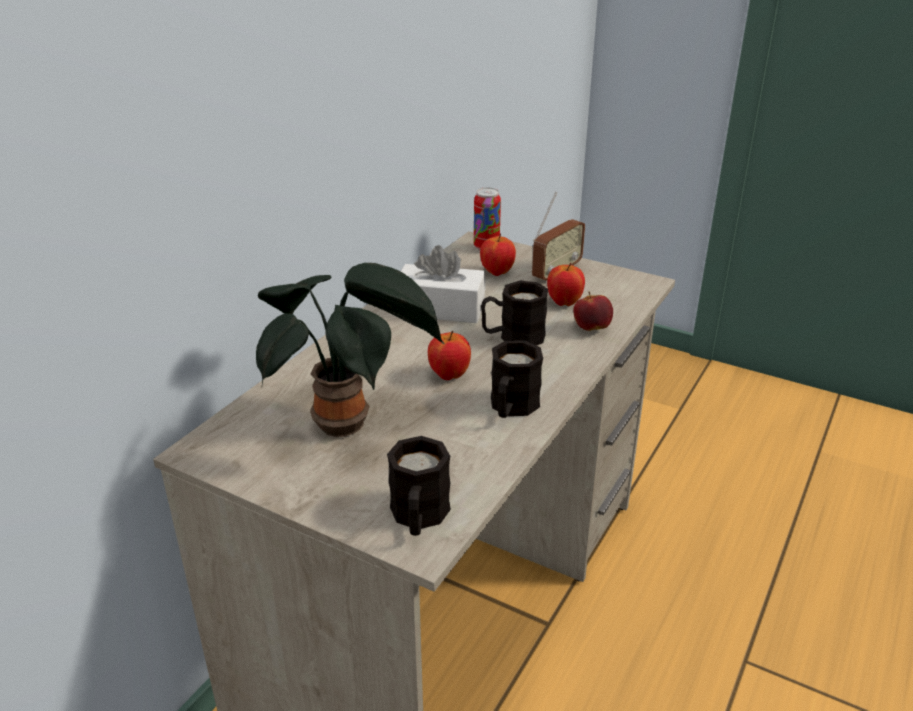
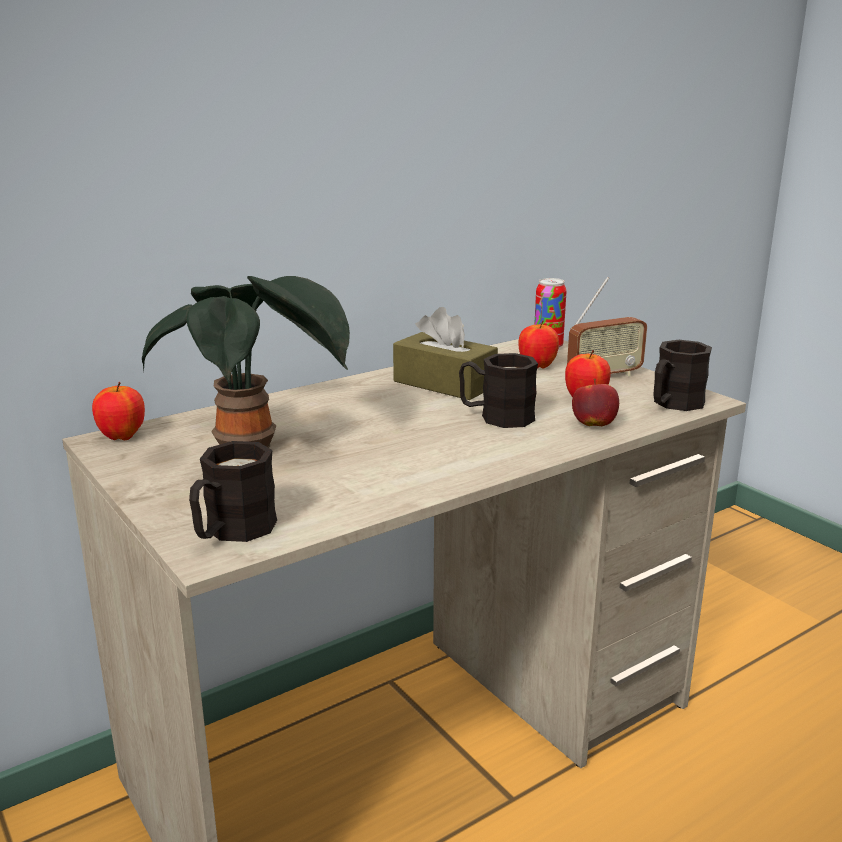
camera: 25 degrees right, 10 degrees down
white tissue box [400,245,485,323] -> brown tissue box [393,307,498,400]
apple [428,331,471,380] -> apple moved to [92,382,145,440]
black mug [491,340,543,418] -> black mug moved to [653,340,712,411]

